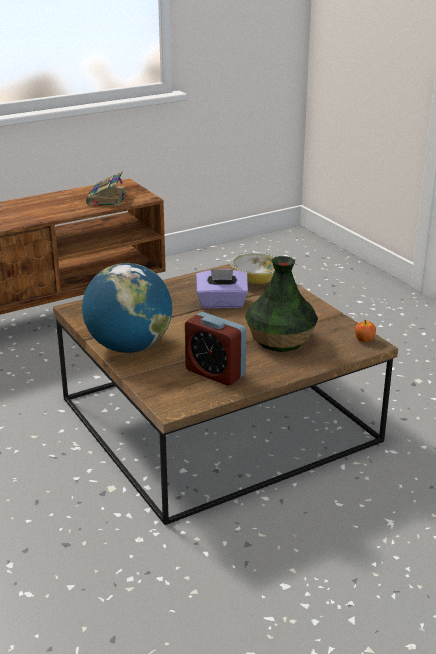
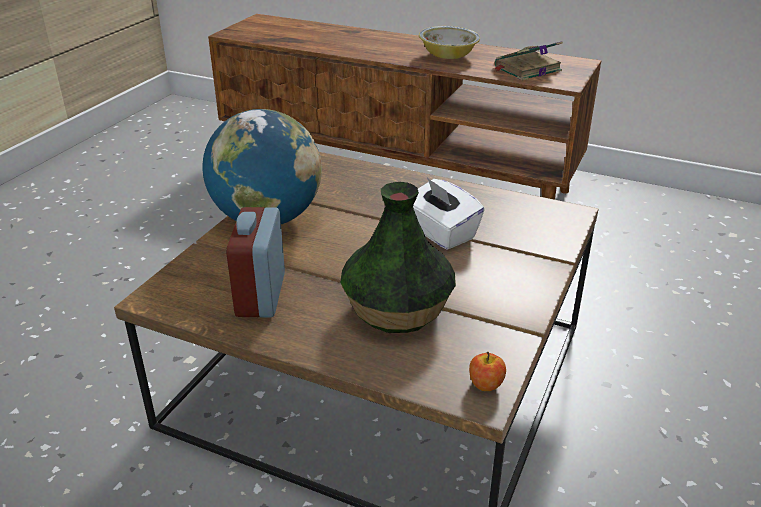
camera: 55 degrees right, 5 degrees up
purple tissue box [196,269,248,308] -> white tissue box [413,177,485,250]
bowl [230,252,278,284] -> bowl moved to [419,26,480,59]

